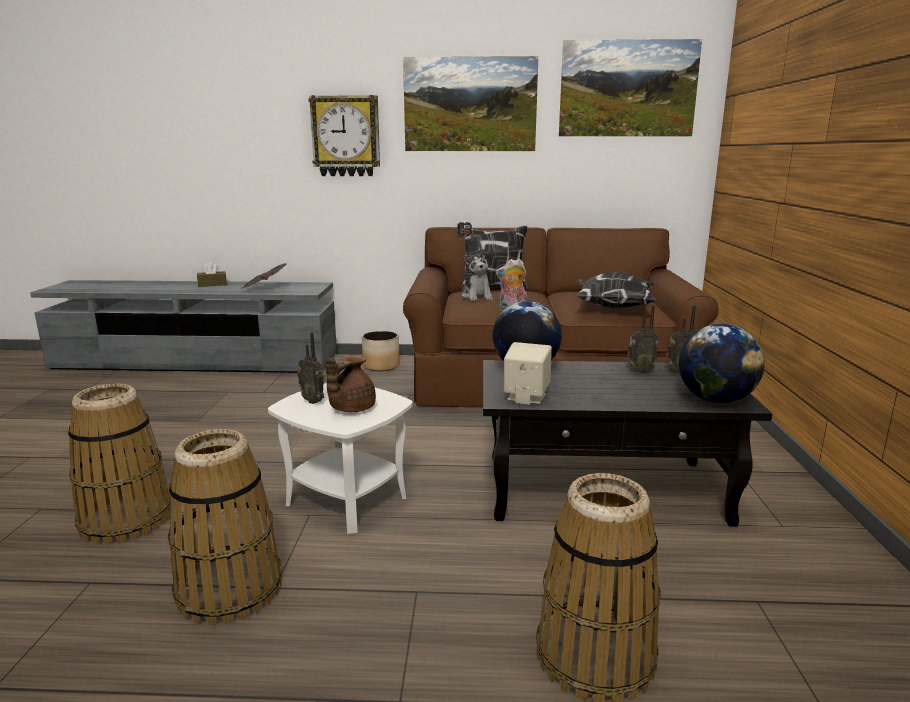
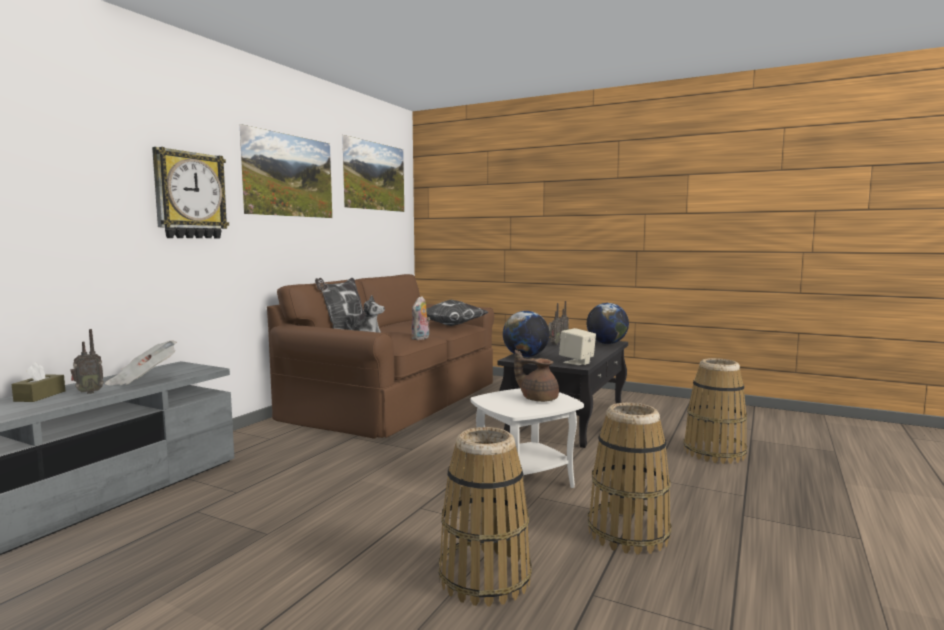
camera: 65 degrees left, 10 degrees down
radio [297,332,326,404] -> radio moved to [70,329,104,394]
brown teapot [326,355,376,412] -> brown teapot turned 150 degrees clockwise [514,350,559,402]
planter [362,331,400,371] -> none

